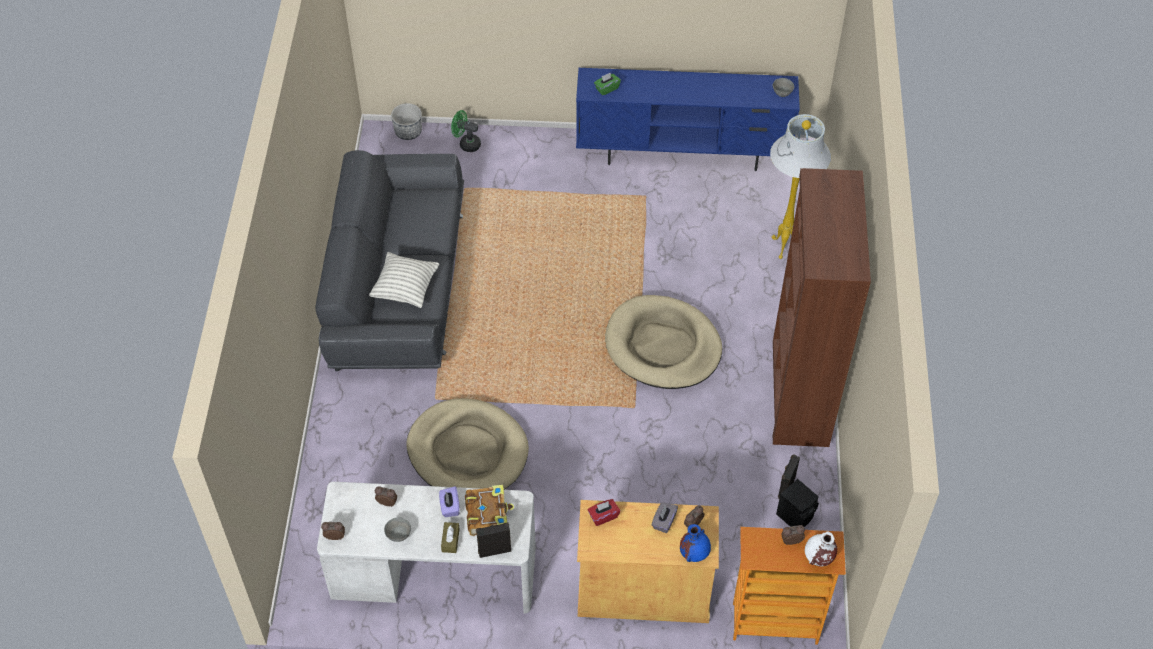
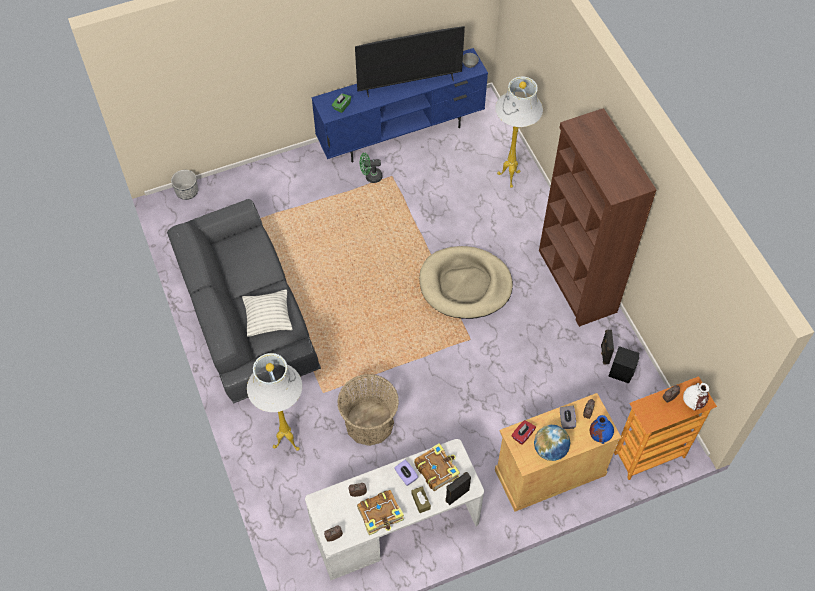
camera: 25 degrees left, 5 degrees up
grey bowl [384,517,411,542] -> book [357,490,404,535]
beige dog bed [407,398,529,490] -> basket [337,374,399,446]
green fan [451,110,481,152] -> green fan moved to [360,153,382,183]
none -> white floor lamp [247,353,302,451]
none -> television [355,26,465,97]
none -> globe [534,425,571,461]

